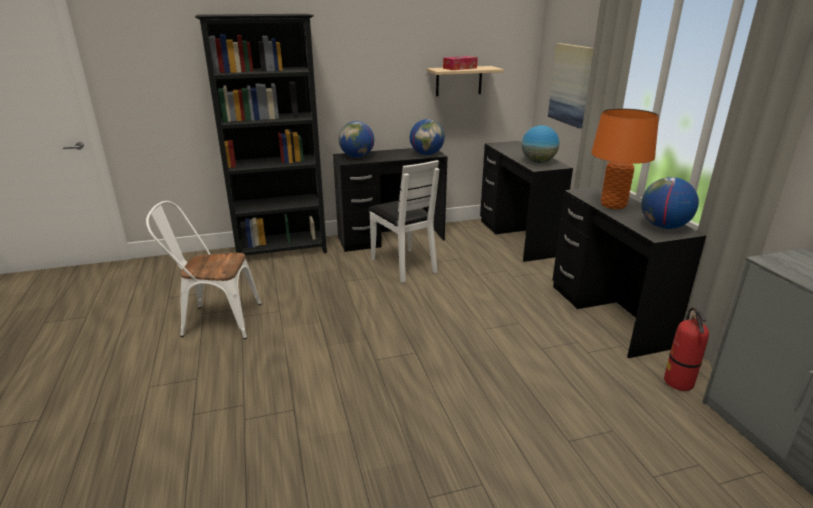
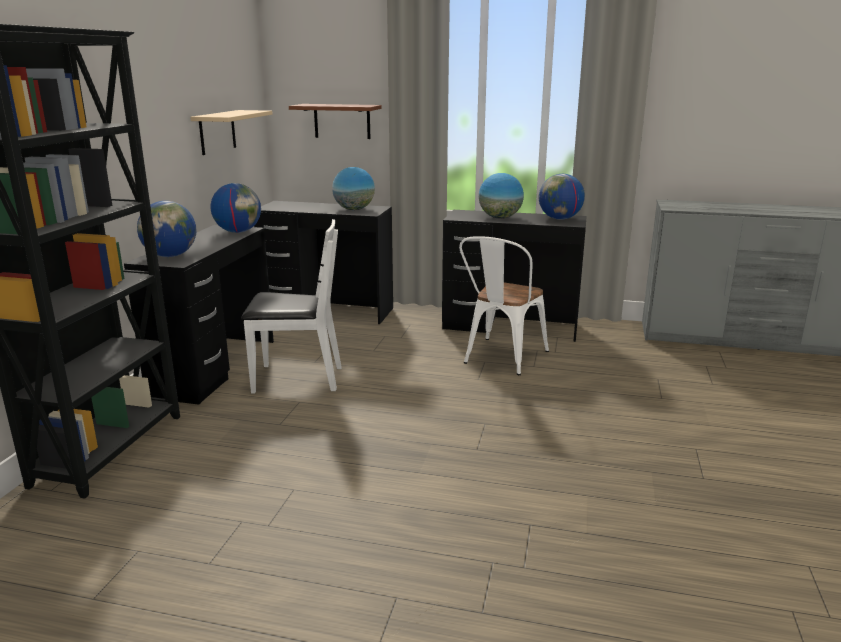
camera: 60 degrees left, 5 degrees down
white chair [146,201,261,339] -> white chair moved to [459,236,549,375]
tissue box [443,56,478,70] -> none
picture [548,43,594,128] -> brown shelf [289,104,382,139]
orange table lamp [591,108,659,209] -> globe [479,173,524,219]
fire extinguisher [664,307,709,391] -> none

